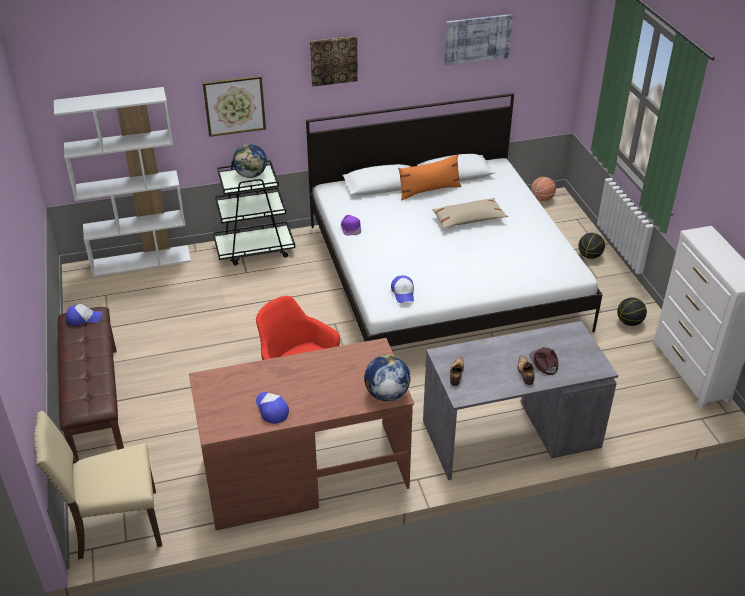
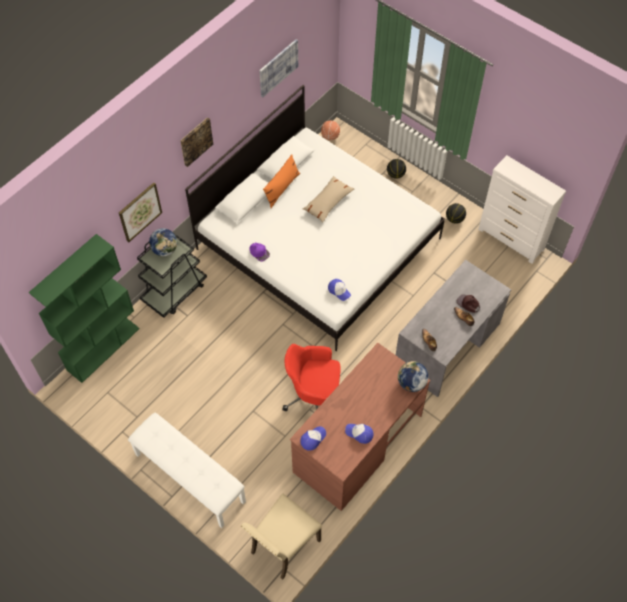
camera: 35 degrees left, 20 degrees up
white bookcase [54,87,191,277] -> green bookcase [29,234,140,383]
brown bench [57,307,124,461] -> white bench [128,413,246,528]
cap [65,304,102,326] -> cap moved to [300,426,326,451]

